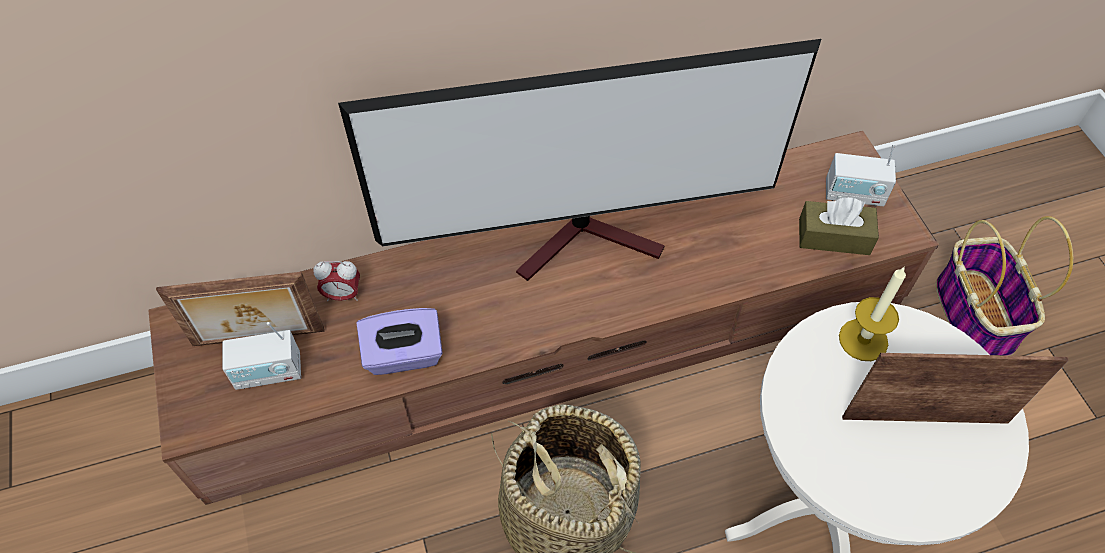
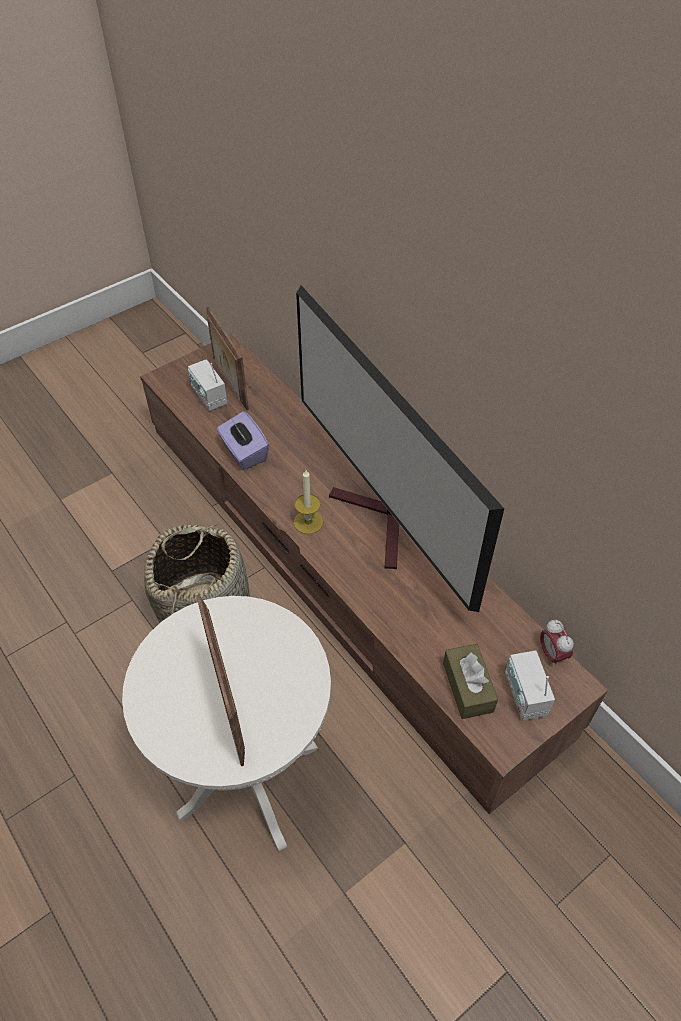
camera: 70 degrees right, 5 degrees down
alarm clock [313,261,360,301] -> alarm clock moved to [540,620,574,667]
candle [839,266,906,361] -> candle moved to [294,470,323,534]
basket [935,216,1073,356] -> none

